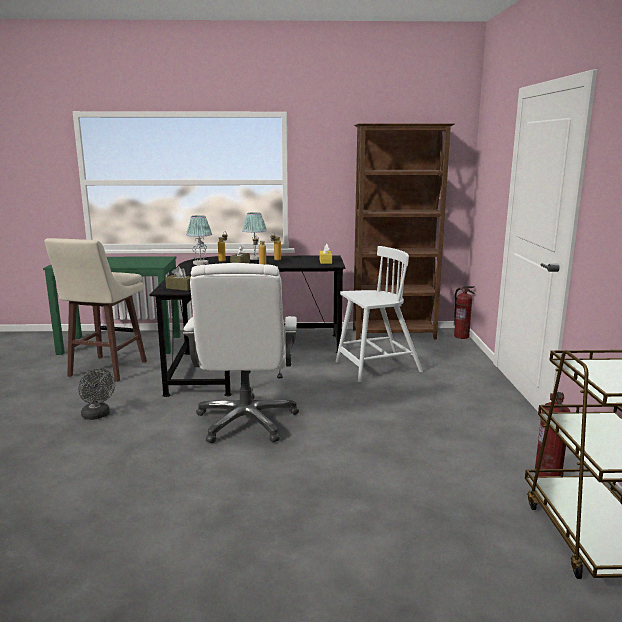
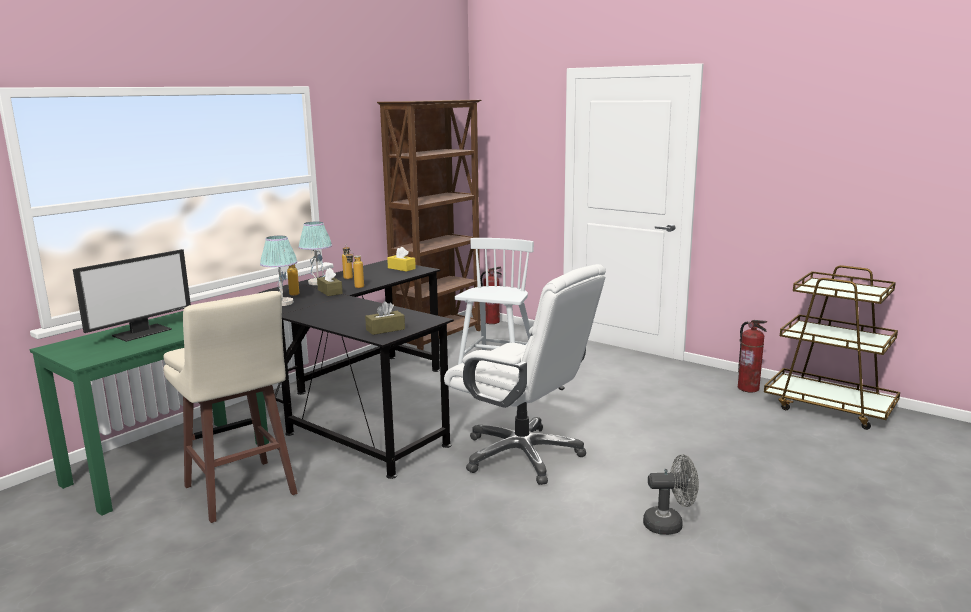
camera: 50 degrees left, 0 degrees up
grey fan [78,369,115,420] -> grey fan moved to [643,454,699,535]
none -> monitor [73,249,191,342]

